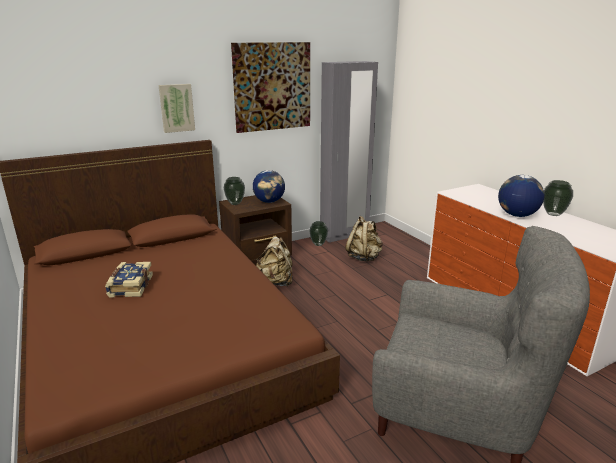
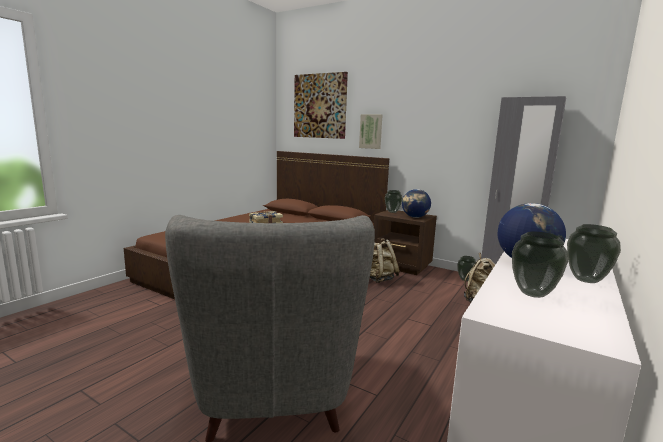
camera: 60 degrees right, 10 degrees down
picture [231,42,310,133] -> picture moved to [294,72,348,139]
none -> vase [512,232,568,298]

